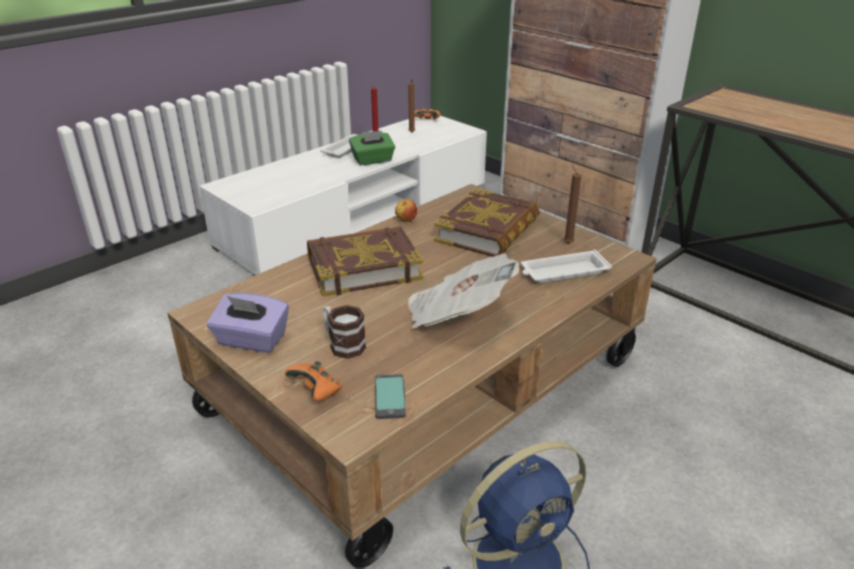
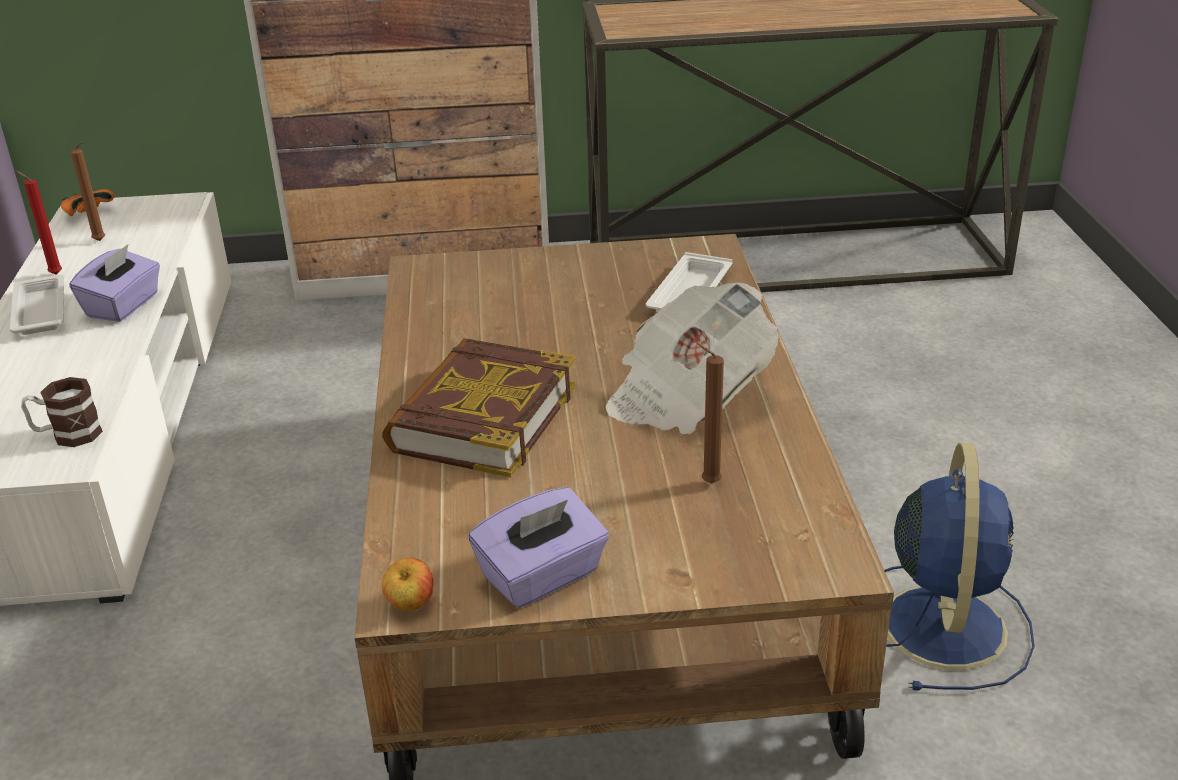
camera: 50 degrees left, 0 degrees up
orange game controller [285,361,343,401] -> none
mug [323,305,366,359] -> mug moved to [21,377,103,447]
green tissue box [349,130,395,165] -> purple tissue box [69,245,160,322]
phone [375,374,406,419] -> none
apple [395,199,417,222] -> apple moved to [382,558,434,611]
book [434,189,540,257] -> none
brown candle [564,164,581,244] -> brown candle moved to [697,343,724,484]

